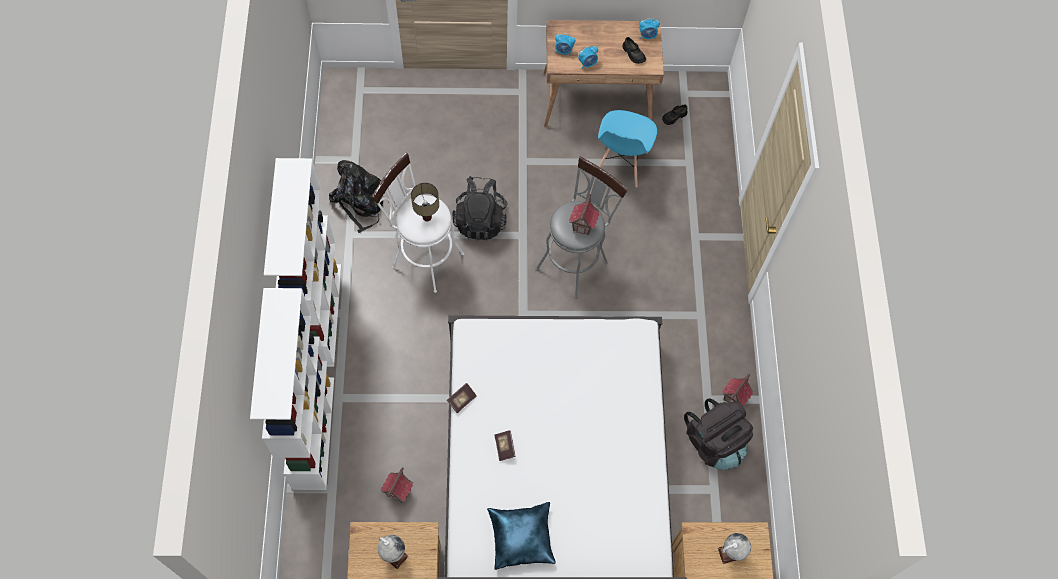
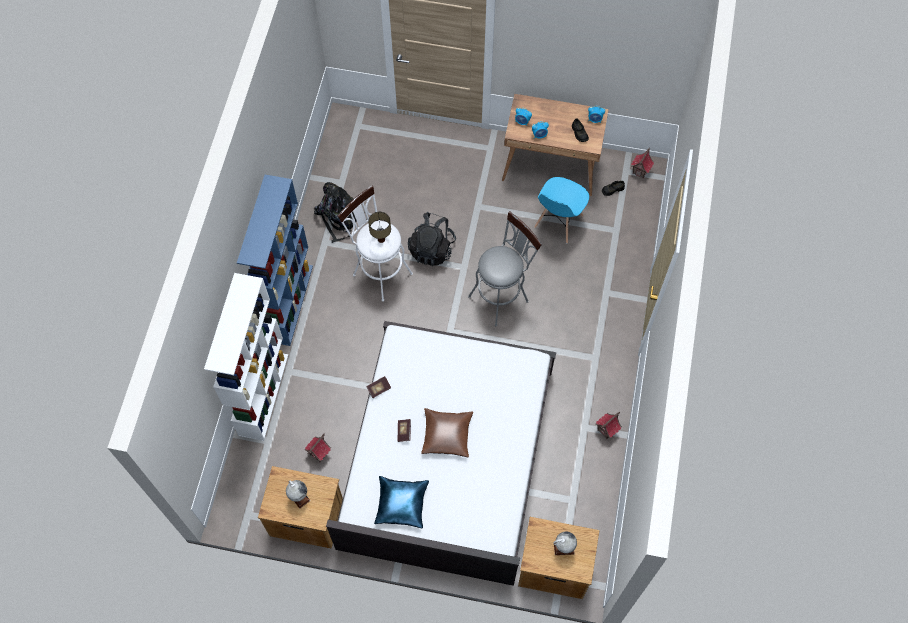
camera: 15 degrees right, 0 degrees up
white bookcase [264,158,341,367] -> blue bookcase [237,175,313,346]
toy house [569,194,599,235] -> toy house moved to [631,147,654,178]
black backpack [684,398,753,470] -> none
none -> brown pillow [421,408,473,457]

